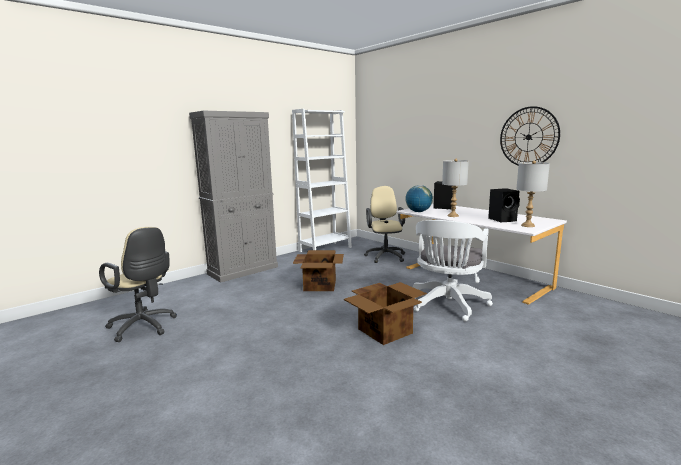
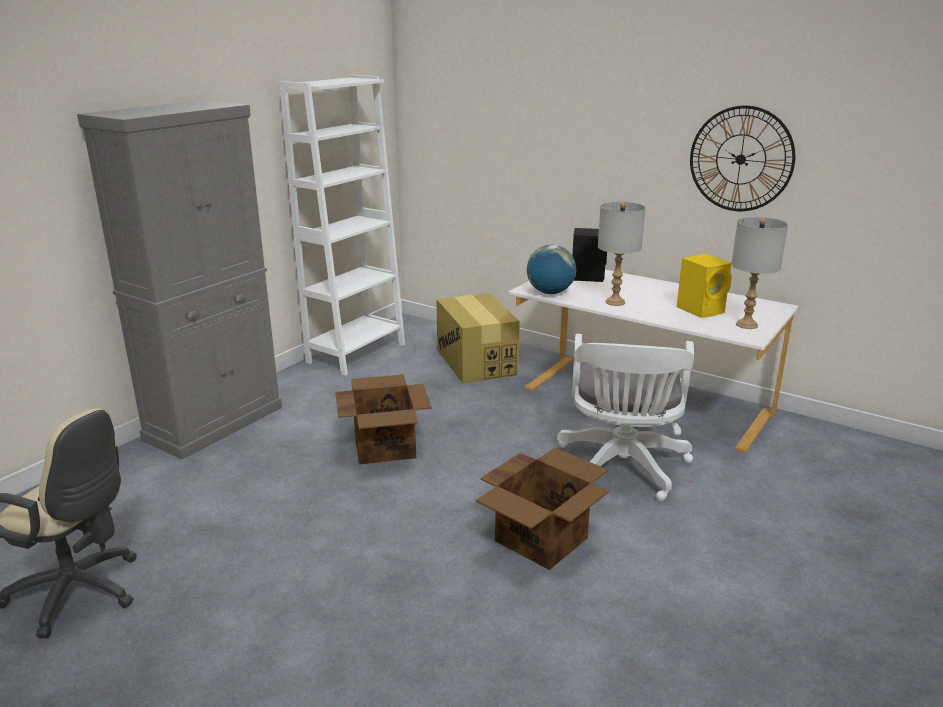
camera: 15 degrees left, 10 degrees up
beige office chair [364,186,405,263] -> cardboard box [436,293,520,384]
black speaker [488,188,520,222] -> yellow speaker [677,254,732,318]

